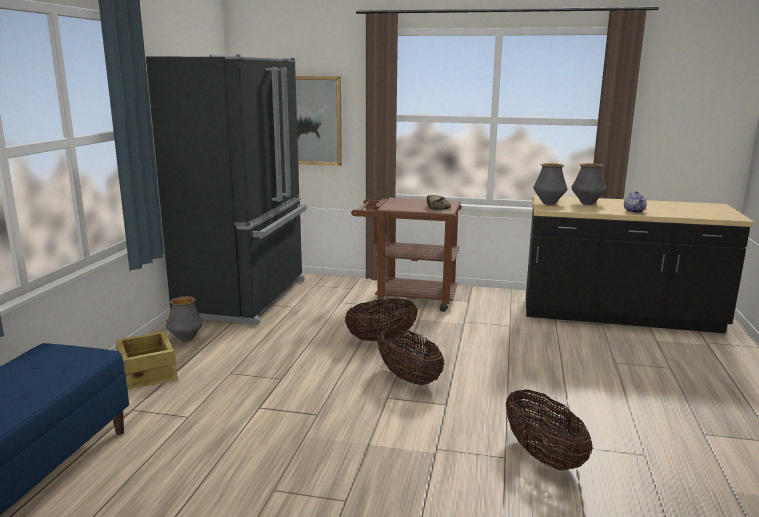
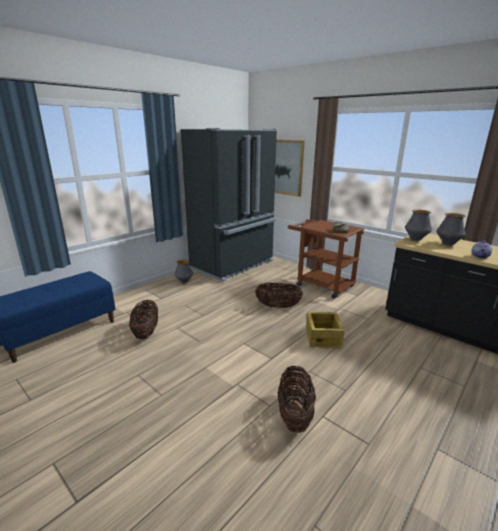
camera: 30 degrees right, 5 degrees up
crate [115,331,178,390] -> crate moved to [306,312,345,349]
basket [377,328,444,385] -> basket moved to [129,300,158,339]

